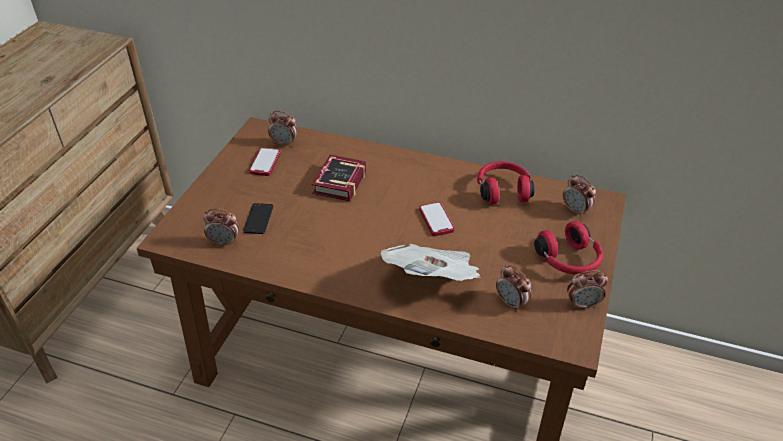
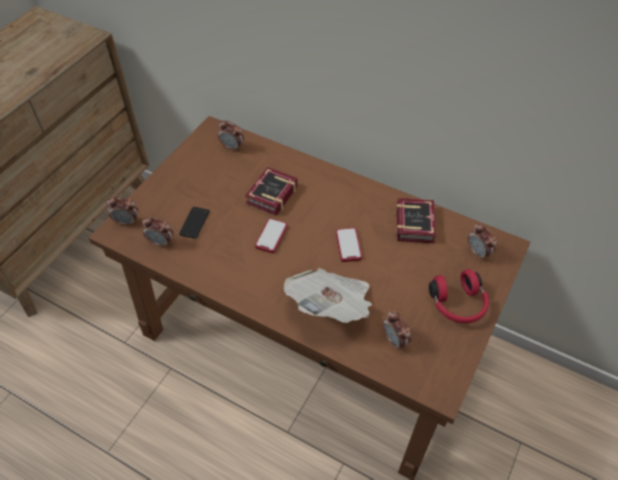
camera: 10 degrees right, 10 degrees up
phone [249,148,281,176] -> phone moved to [255,218,288,253]
red headphones [477,161,535,205] -> book [396,198,436,243]
alarm clock [567,270,608,309] -> alarm clock moved to [107,196,138,226]

